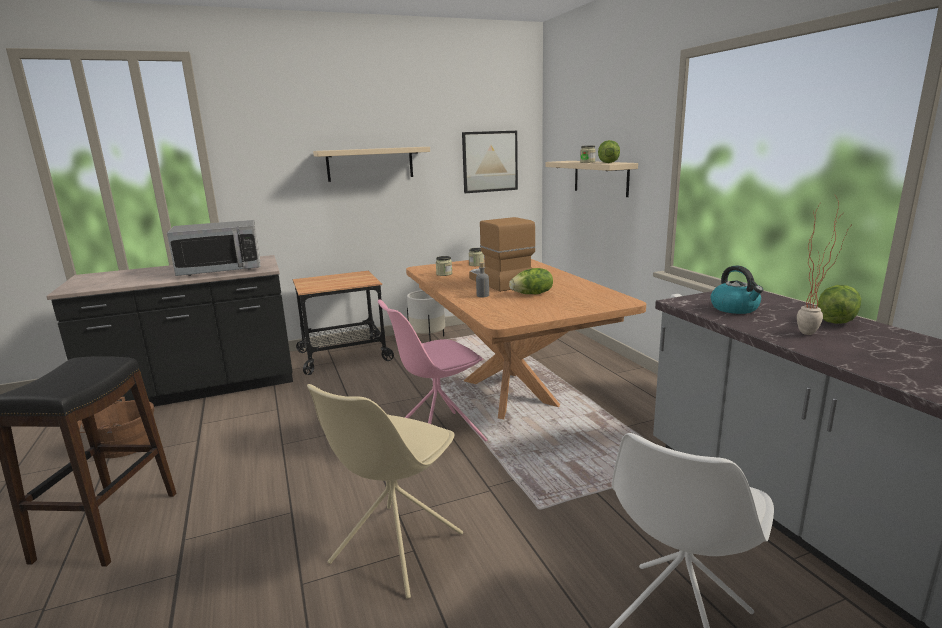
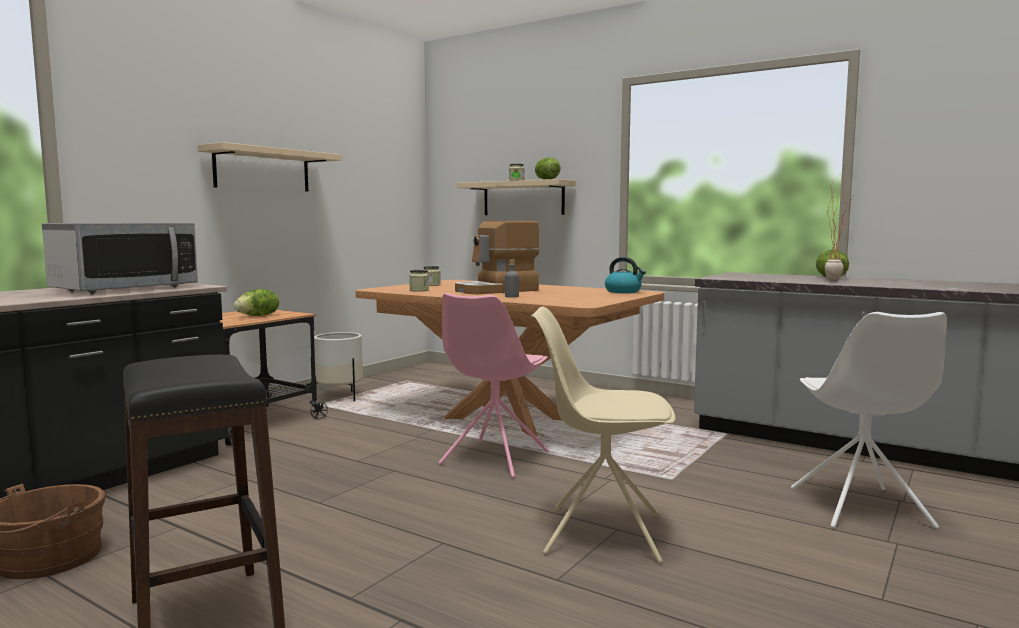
camera: 35 degrees left, 10 degrees down
beige chair [307,384,463,599] -> beige chair turned 105 degrees clockwise [531,306,676,564]
picture [462,131,518,193] -> none
coffee machine [469,217,536,292] -> coffee machine turned 60 degrees counterclockwise [455,221,539,294]
lettuce [509,268,553,294] -> lettuce moved to [234,289,279,316]
kettle [711,266,763,314] -> kettle moved to [605,257,646,293]

